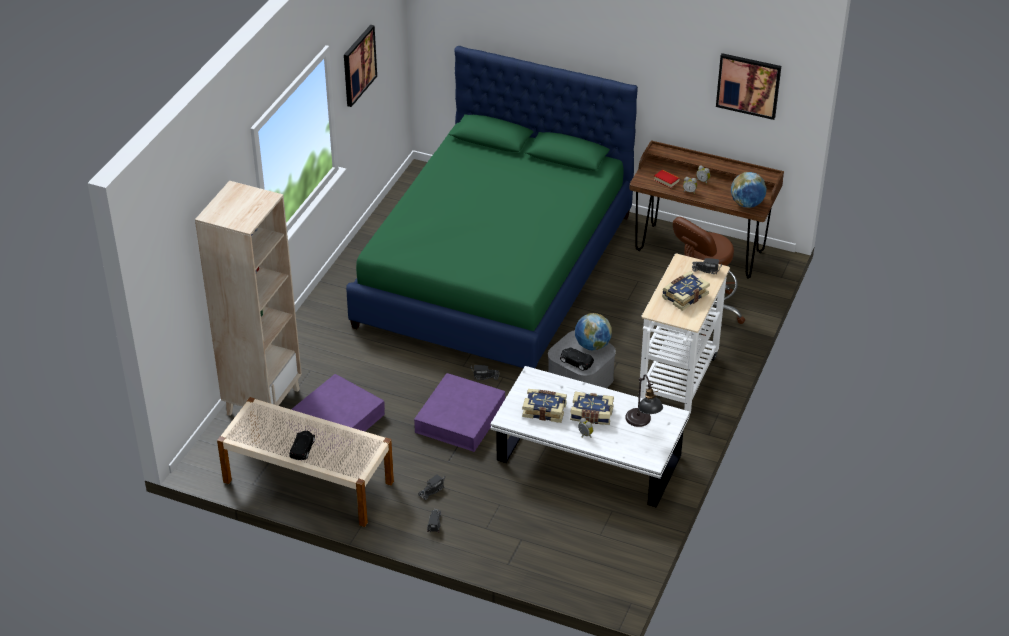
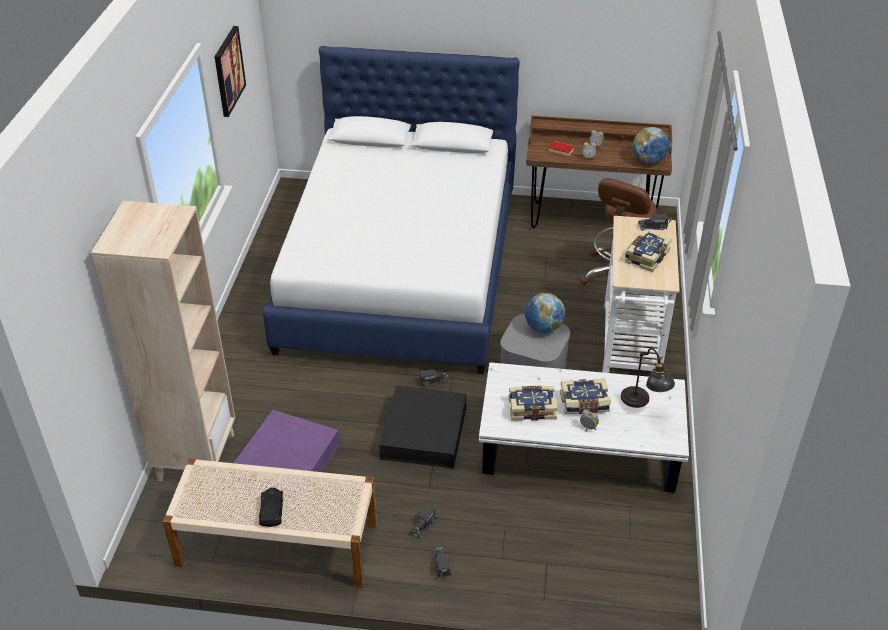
camera: 15 degrees left, 0 degrees up
green bed [346,46,638,369] -> white bed [262,46,520,374]
purple storage box [414,373,505,452] -> black storage box [379,386,467,469]
black toy car [560,348,594,371] -> none
picture [716,53,781,120] -> none

